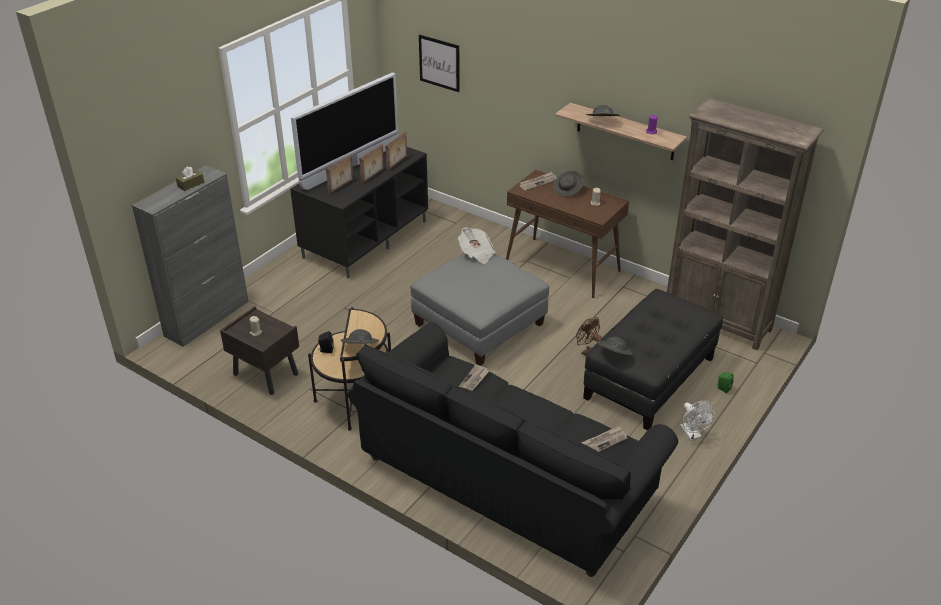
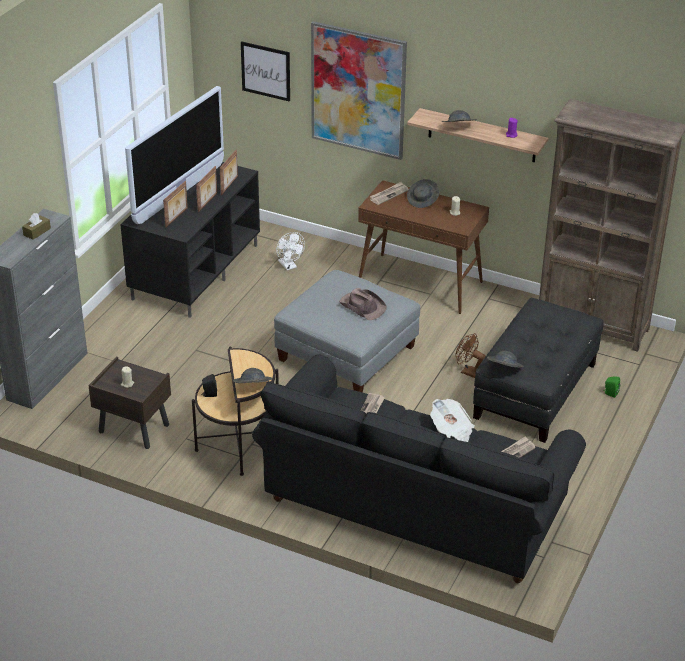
camera: 10 degrees left, 0 degrees up
newspaper [458,227,495,264] -> newspaper moved to [430,399,475,442]
white fan [680,401,715,440] -> white fan moved to [276,232,305,270]
none -> picture [311,21,407,160]
none -> brown hat [339,288,387,320]

